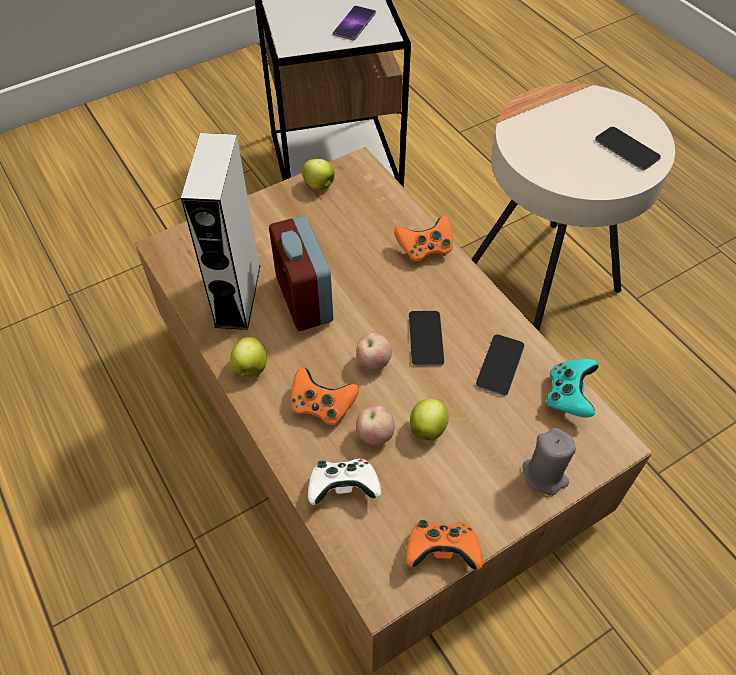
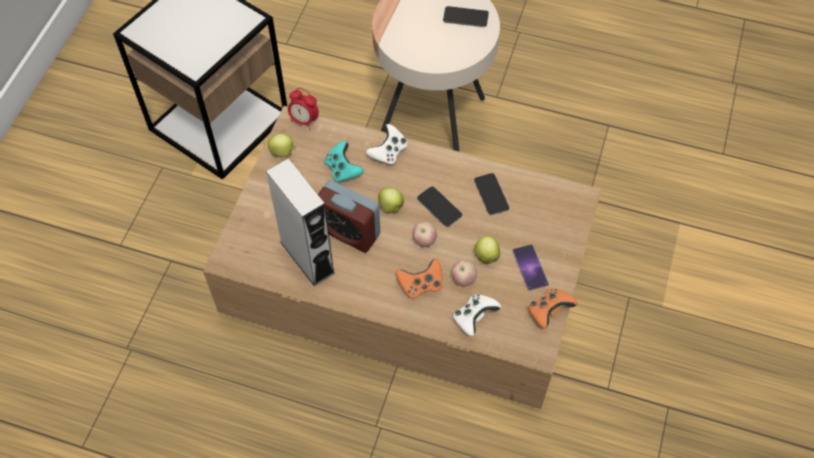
camera: 40 degrees left, 5 degrees up
apple [230,337,267,377] -> apple moved to [378,187,404,213]
phone [333,6,376,41] -> phone moved to [513,244,549,291]
orange game controller [394,216,453,263] -> white game controller [366,124,408,165]
grey candle [522,428,576,496] -> none
turquoise game controller [547,359,599,417] -> turquoise game controller moved to [324,141,364,182]
none -> alarm clock [288,88,319,129]

